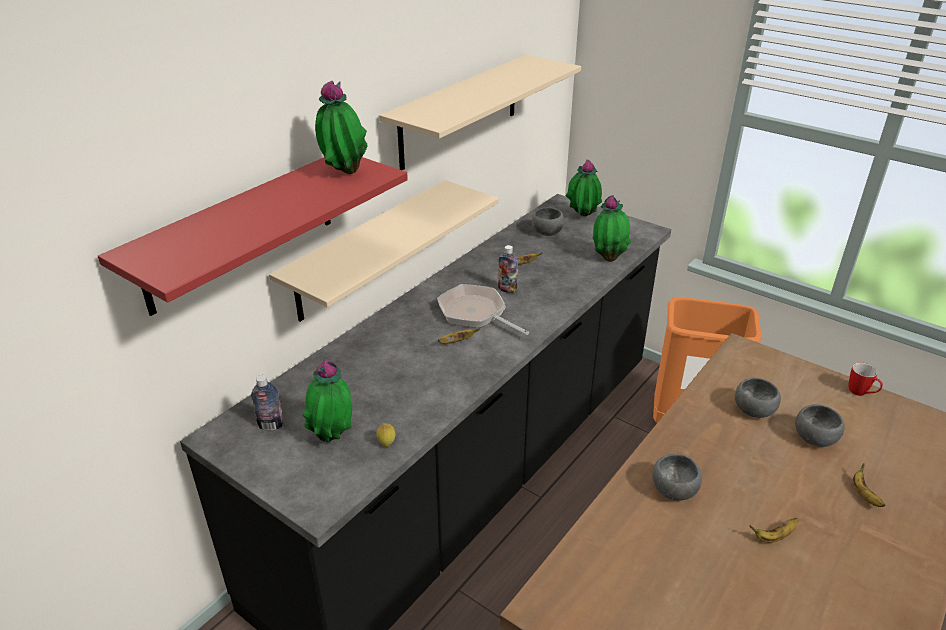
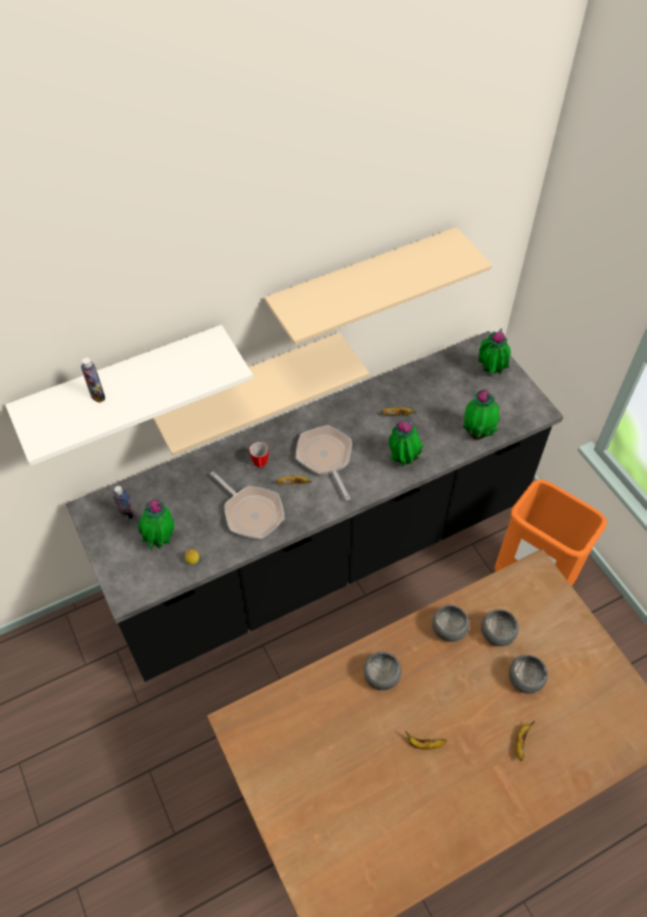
camera: 25 degrees right, 20 degrees up
red shelf [98,157,408,316] -> white shelf [5,325,253,466]
potted plant [315,81,368,174] -> potted plant moved to [389,420,424,466]
bottle [498,245,518,293] -> bottle moved to [81,357,105,403]
grey bowl [532,207,564,236] -> grey bowl moved to [432,605,469,642]
mug [849,362,883,396] -> mug moved to [249,442,269,469]
none -> frying pan [211,471,285,540]

